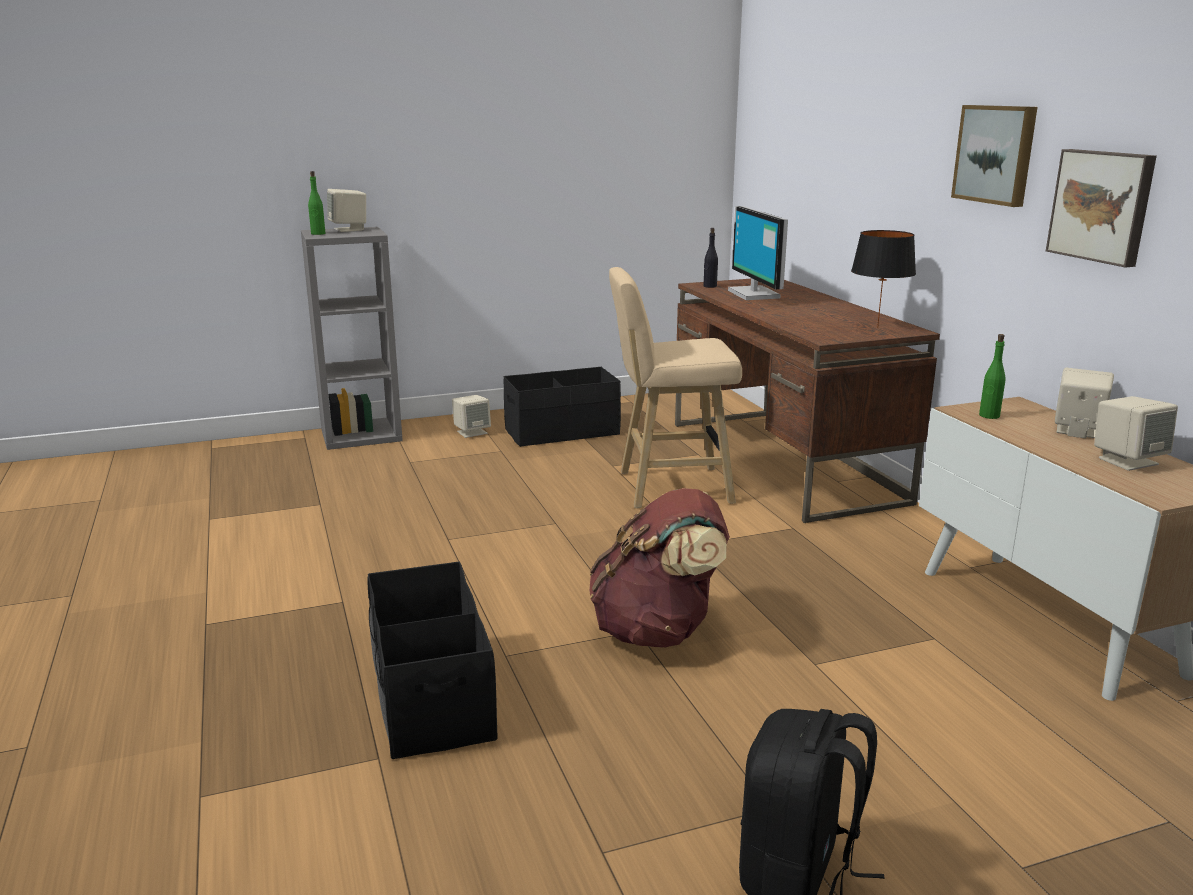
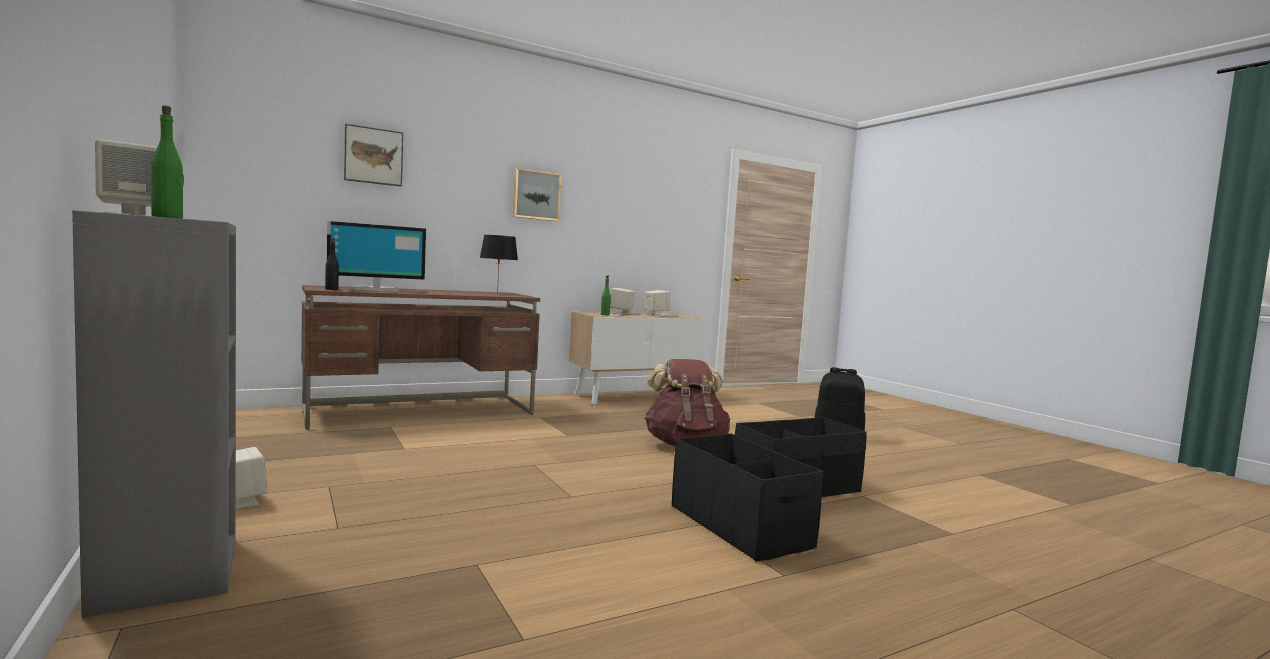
camera: 100 degrees left, 15 degrees down
black storage box [503,367,621,447] -> black storage box moved to [672,434,824,562]
beige stool [609,267,742,509] -> none
picture [1046,149,1157,267] -> picture moved to [344,124,403,187]

